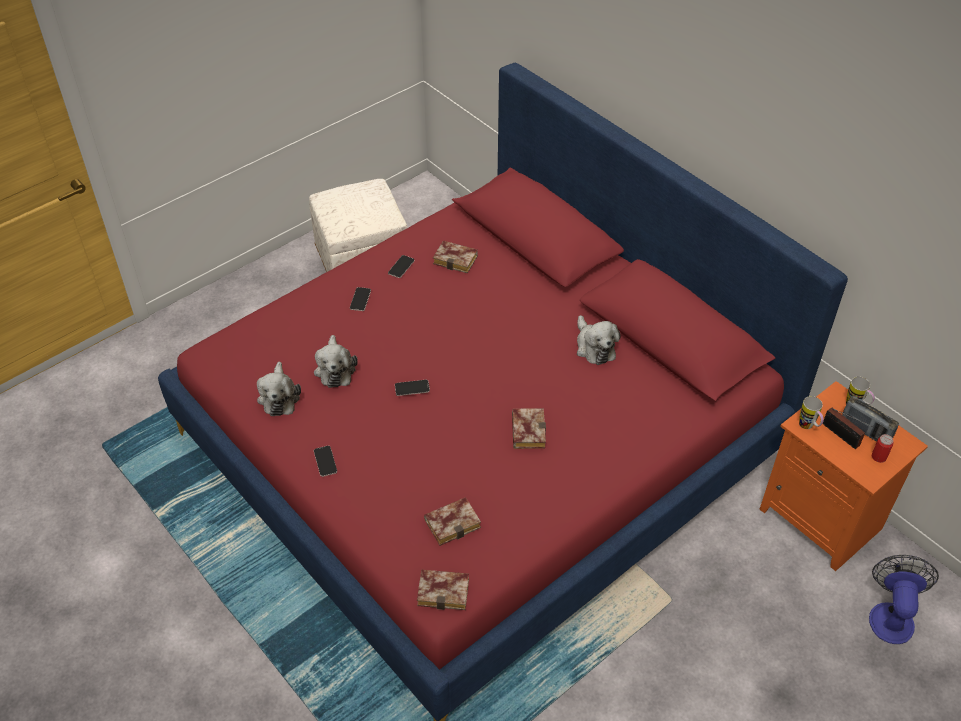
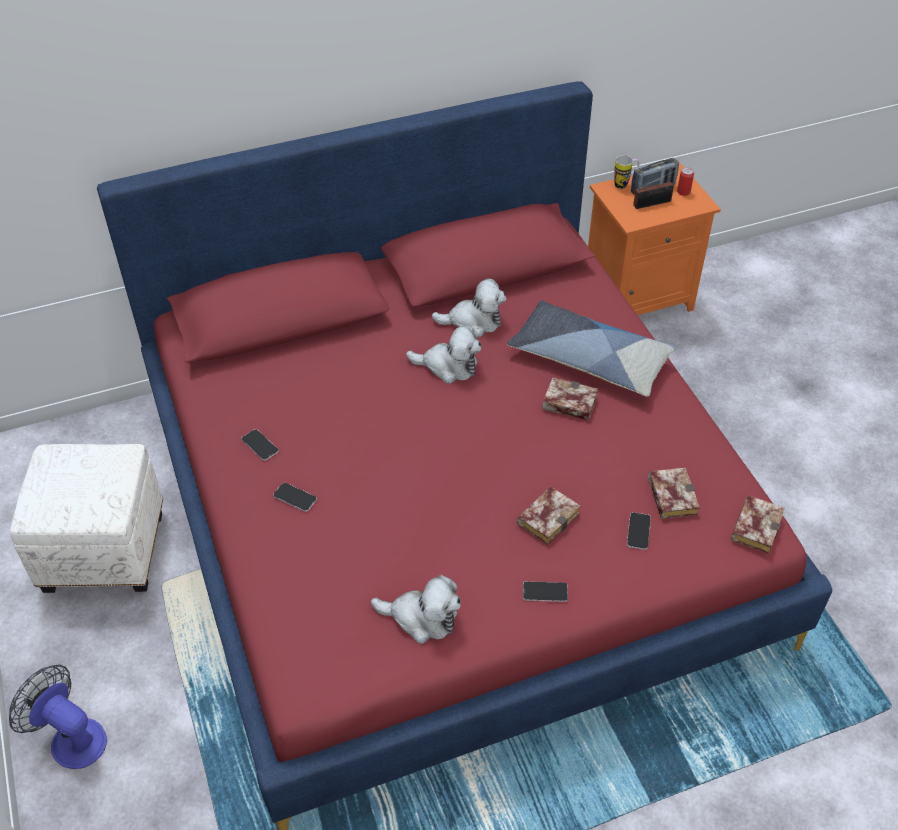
camera: 70 degrees left, 0 degrees up
plush toy [314,335,358,388] -> plush toy moved to [406,325,481,384]
phone [395,380,430,396] -> phone moved to [627,512,651,550]
book [433,241,478,273] -> book moved to [517,486,580,545]
mug [799,396,824,429] -> none
fan [869,555,939,644] -> fan moved to [9,665,107,769]
none -> pillow [507,300,676,397]

